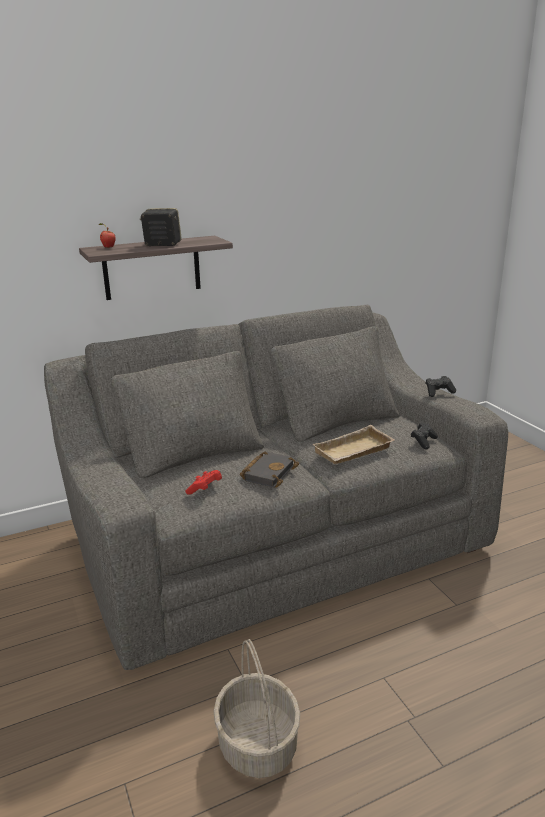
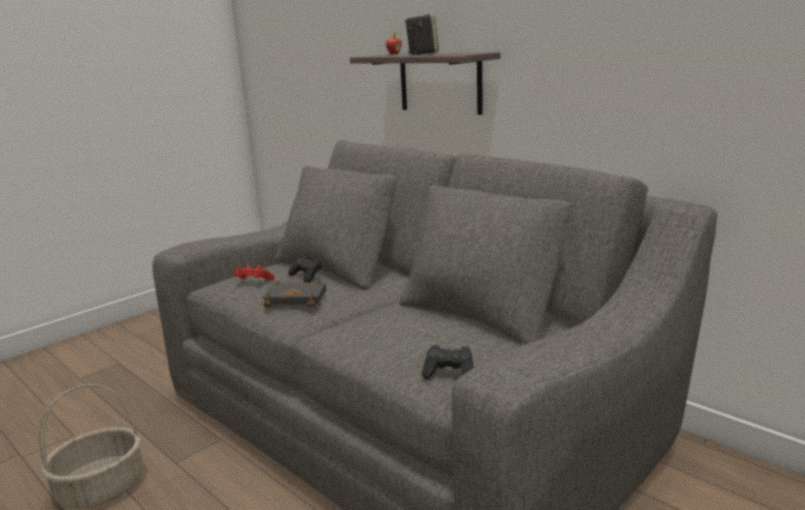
camera: 70 degrees right, 5 degrees down
beige tray [312,425,395,464] -> none
black game controller [425,376,456,397] -> black game controller moved to [288,256,322,283]

